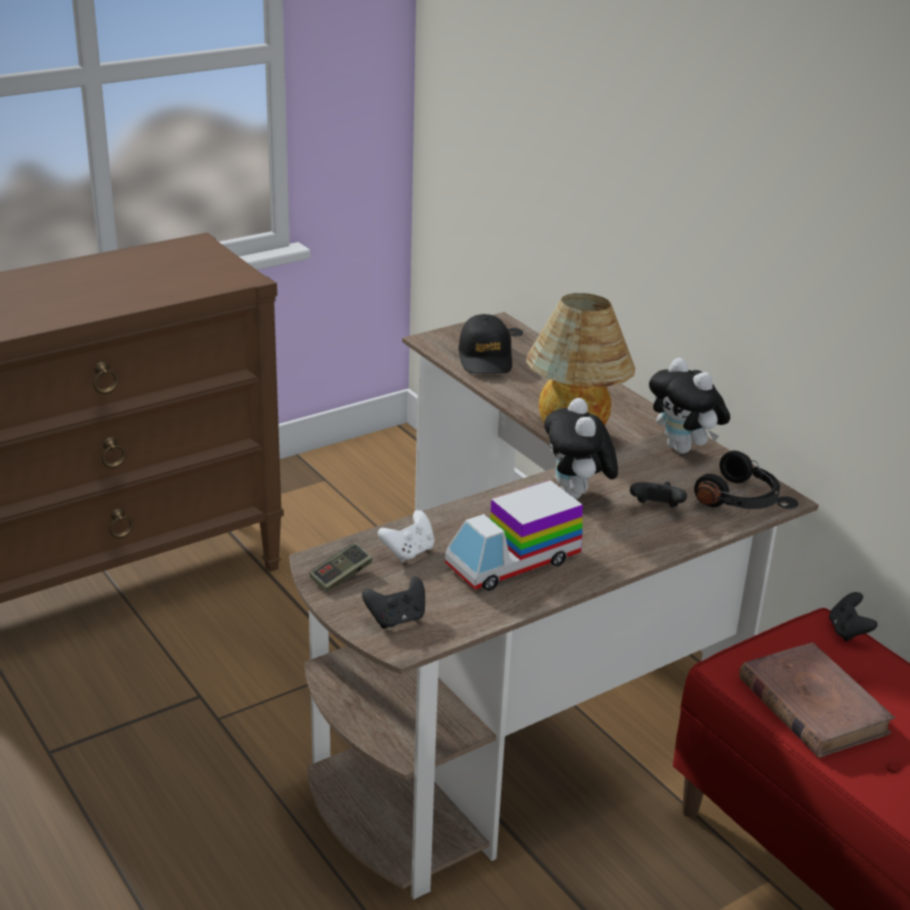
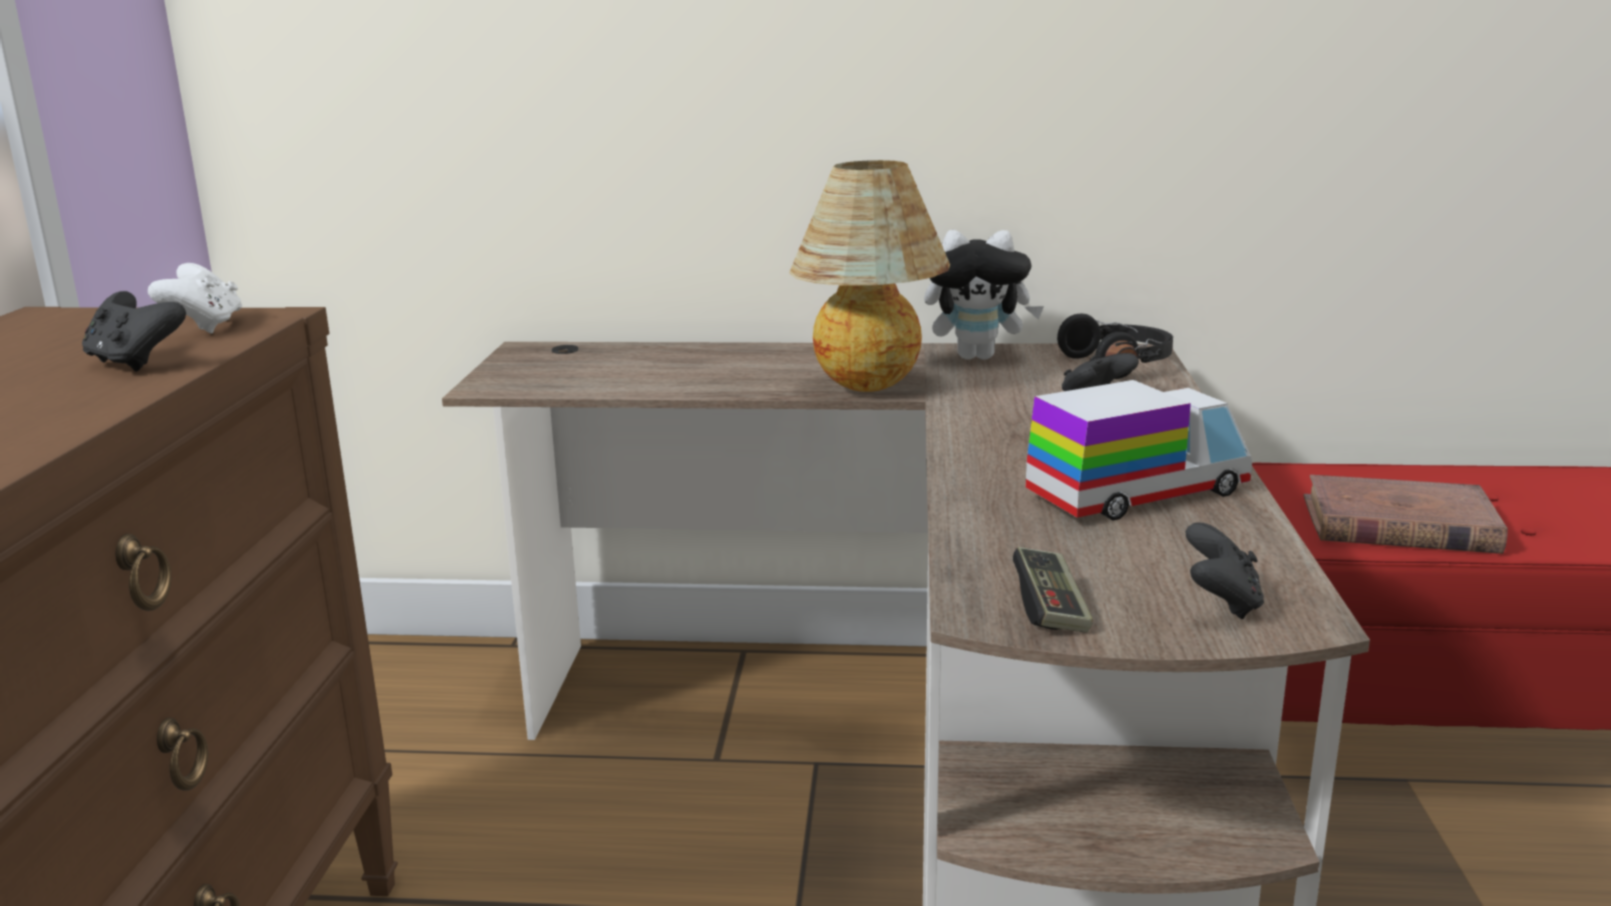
camera: 50 degrees left, 10 degrees down
white game controller [378,510,435,562] -> white game controller moved to [148,263,242,334]
toy truck [445,480,583,591] -> toy truck turned 120 degrees counterclockwise [1026,380,1252,520]
black cap [458,314,512,374] -> none
plush toy [544,398,618,499] -> none
black game controller [829,592,877,642] -> black game controller moved to [82,291,186,372]

